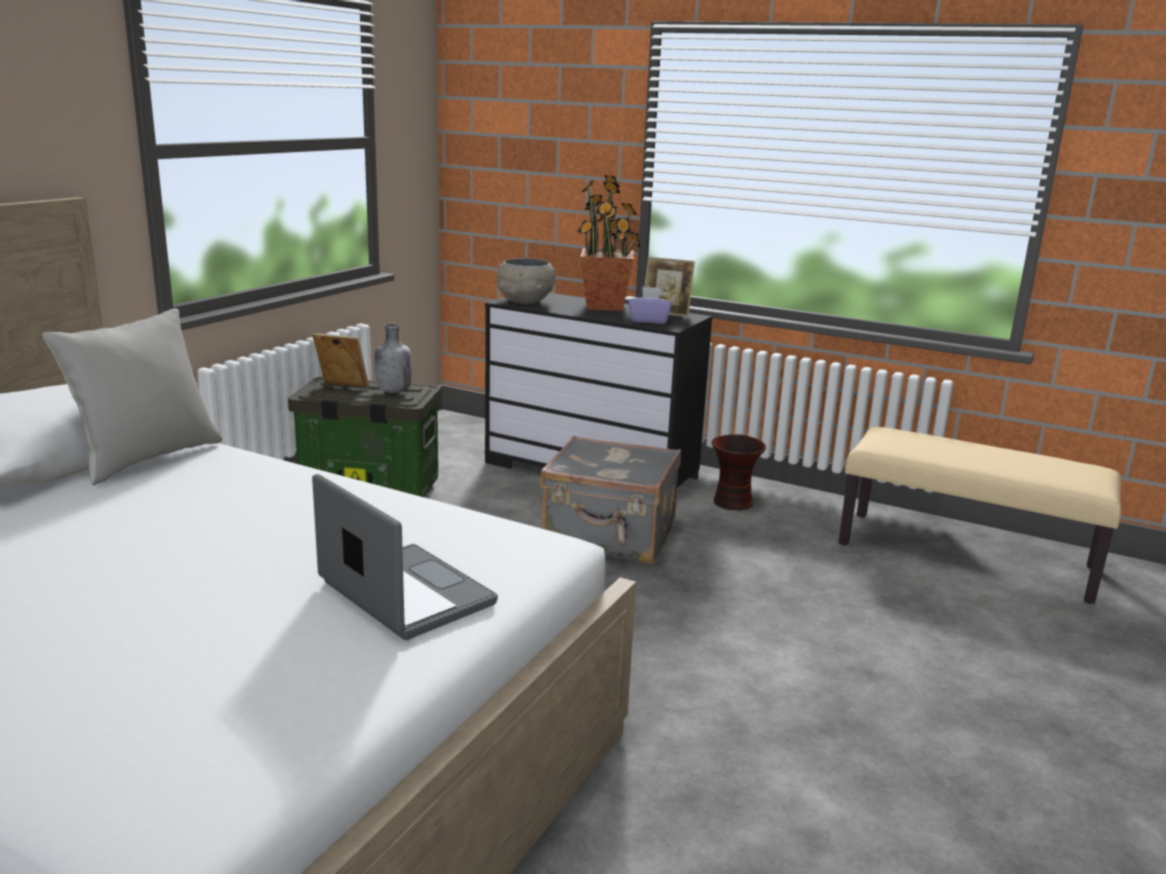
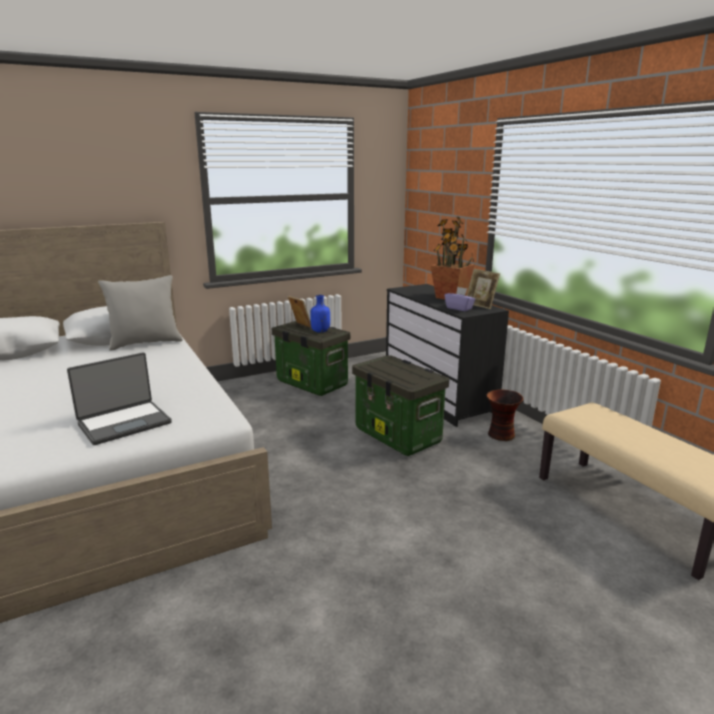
camera: 35 degrees right, 0 degrees up
laptop [312,474,498,640] -> laptop turned 60 degrees clockwise [67,352,172,445]
grey bottle [375,324,412,393] -> blue bottle [310,295,330,333]
grey bowl [497,258,556,305] -> none
grey suitcase [540,436,681,564] -> storage box [352,355,449,456]

